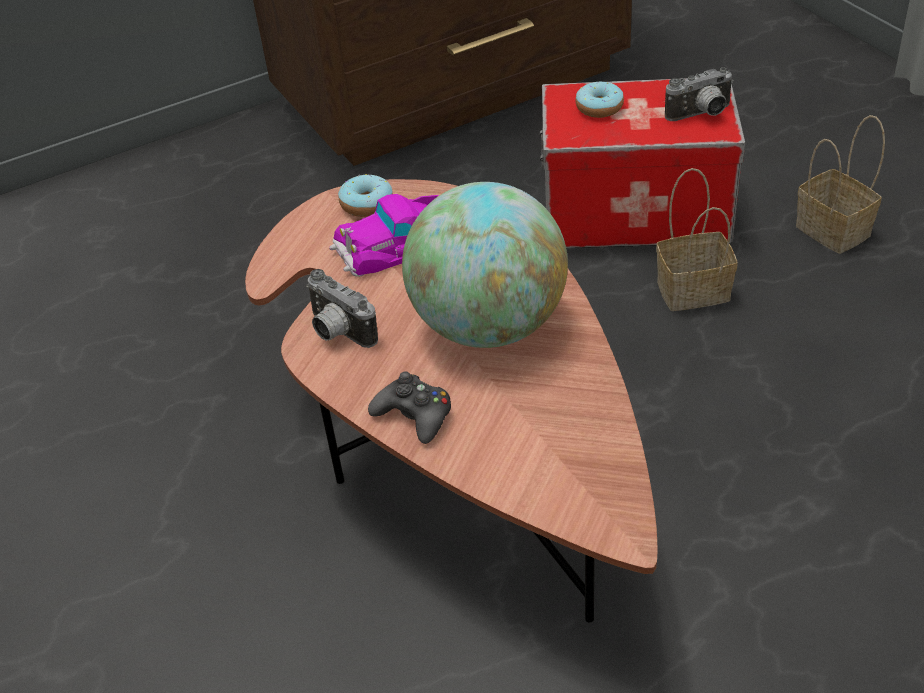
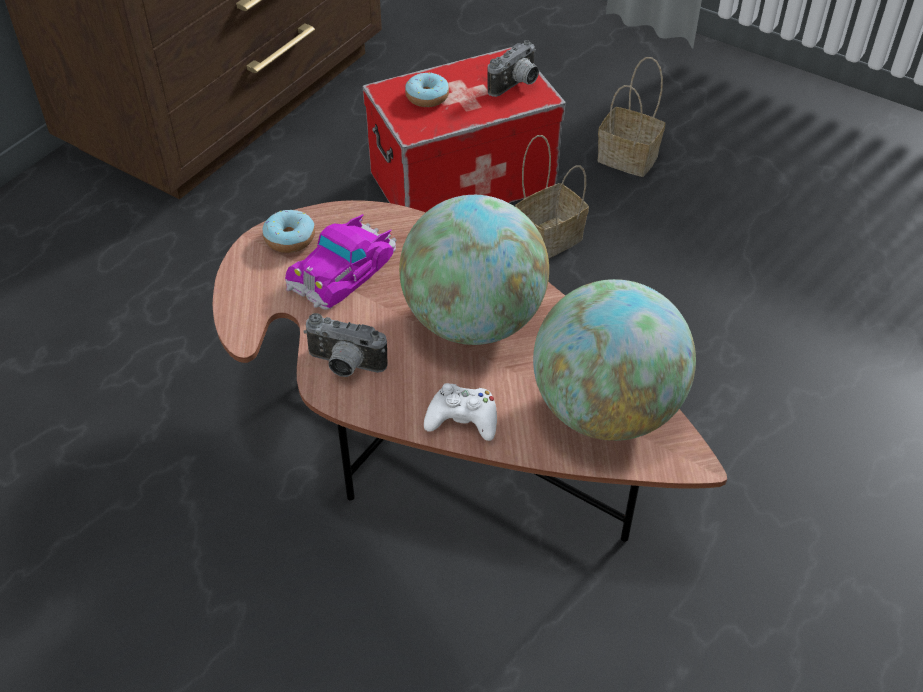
camera: 30 degrees left, 5 degrees up
black game controller [368,371,451,444] -> white game controller [424,383,497,441]
none -> globe [533,279,696,441]

